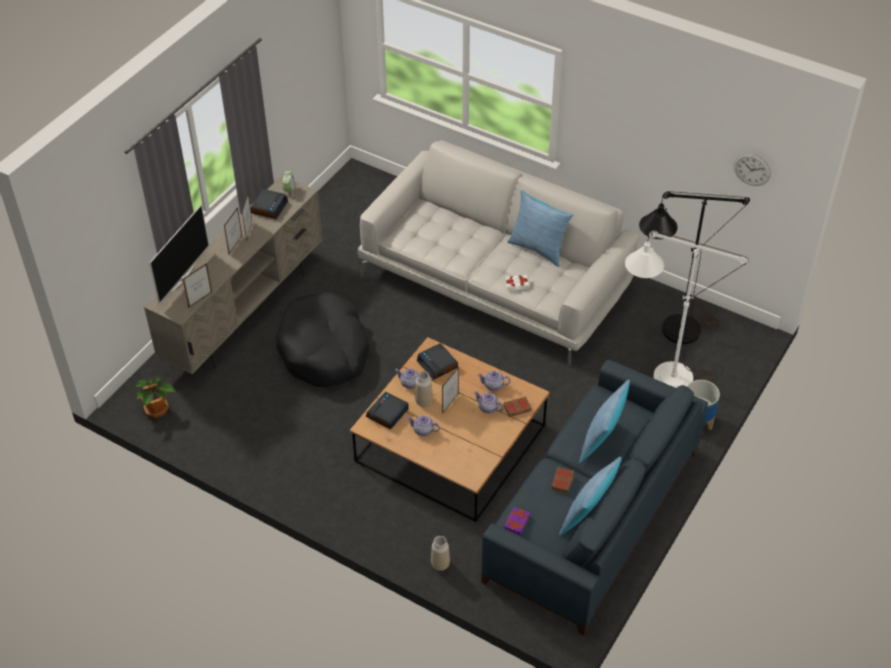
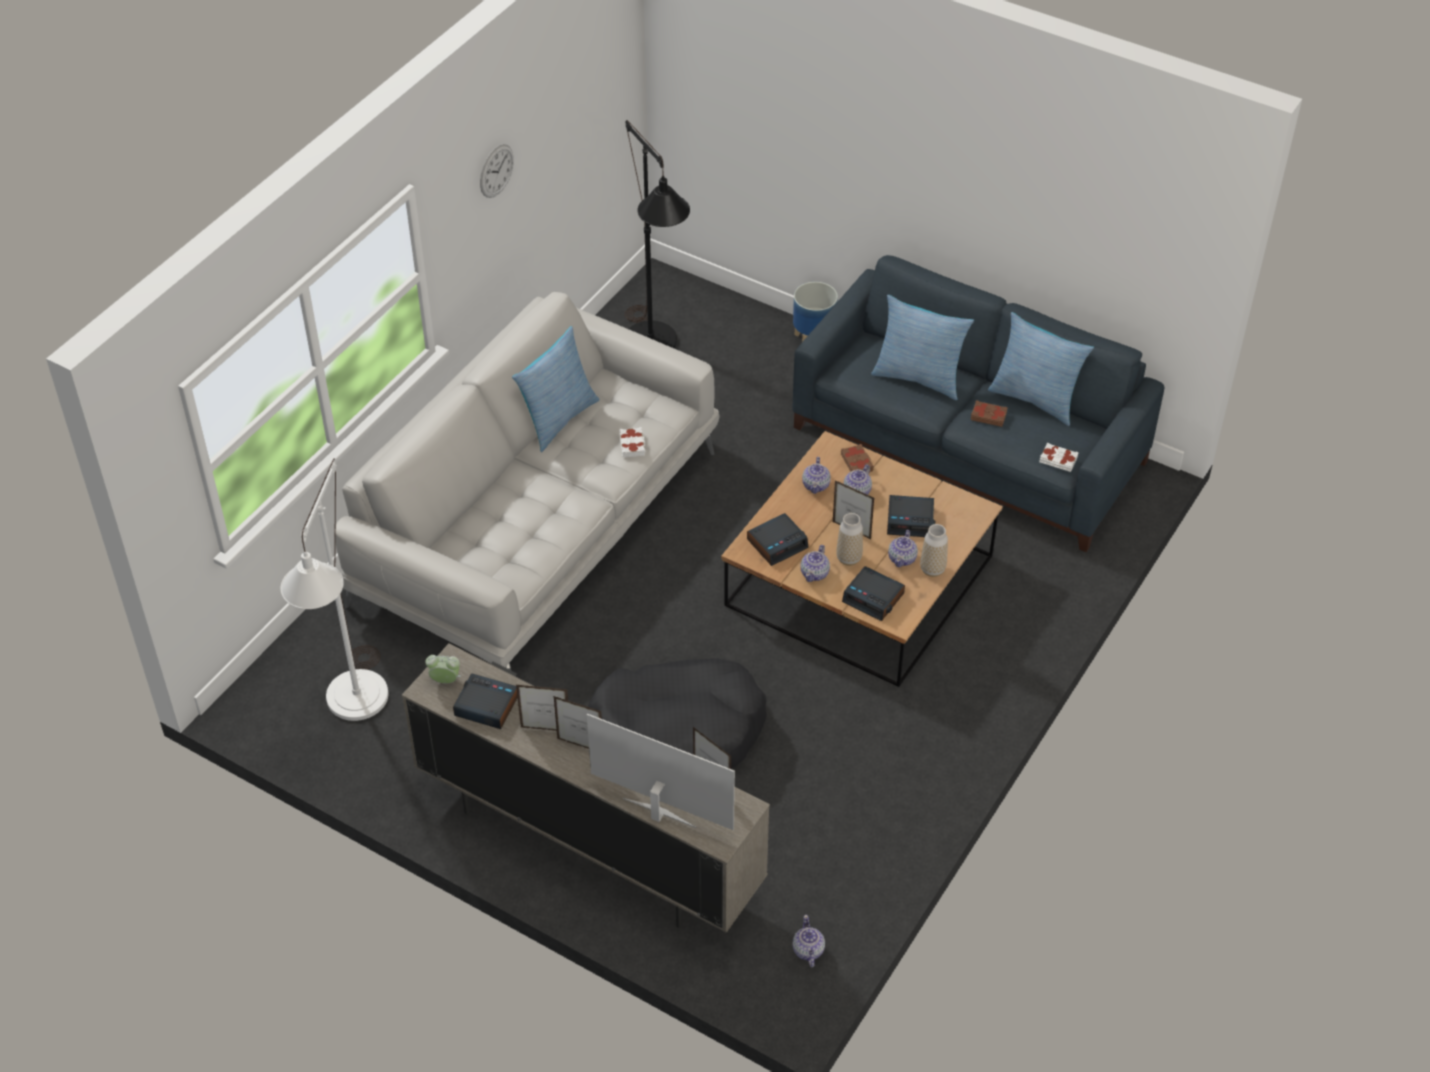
camera: 90 degrees left, 0 degrees up
potted plant [135,377,175,418] -> teapot [792,915,825,967]
vase [431,536,450,571] -> vase moved to [920,524,948,577]
purple book [504,507,530,535] -> white book [1040,443,1079,472]
white floor lamp [625,231,749,388] -> white floor lamp moved to [280,459,388,721]
wall clock [734,153,771,186] -> wall clock moved to [480,144,514,198]
none -> alarm clock [887,495,935,537]

